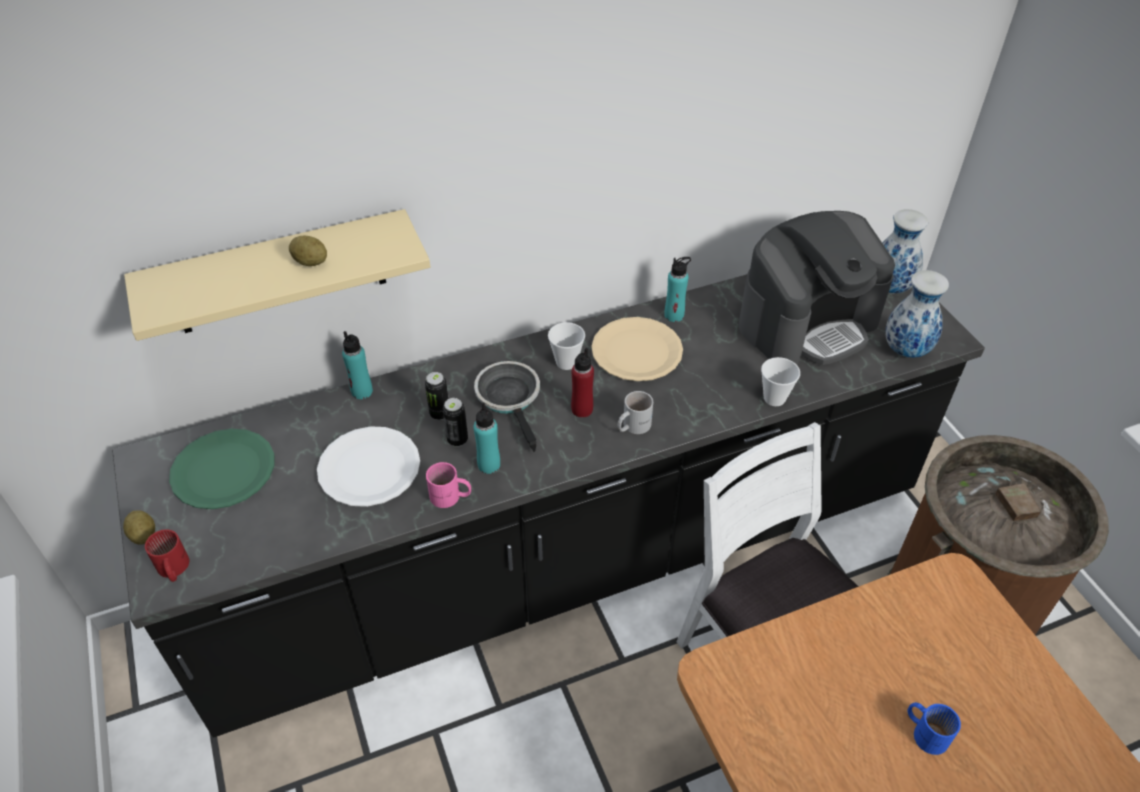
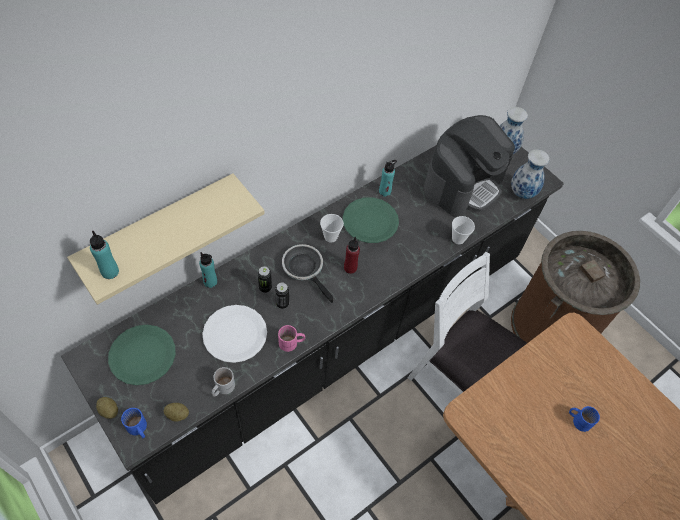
camera: 20 degrees left, 10 degrees up
red mug [145,529,189,582] -> blue mug [121,408,147,438]
potato [289,235,327,266] -> potato moved to [164,403,189,422]
turquoise bottle [473,403,500,474] -> turquoise bottle moved to [90,231,119,279]
beige plate [591,317,683,381] -> green plate [343,197,399,243]
white mug [617,391,653,434] -> white mug moved to [212,367,235,397]

